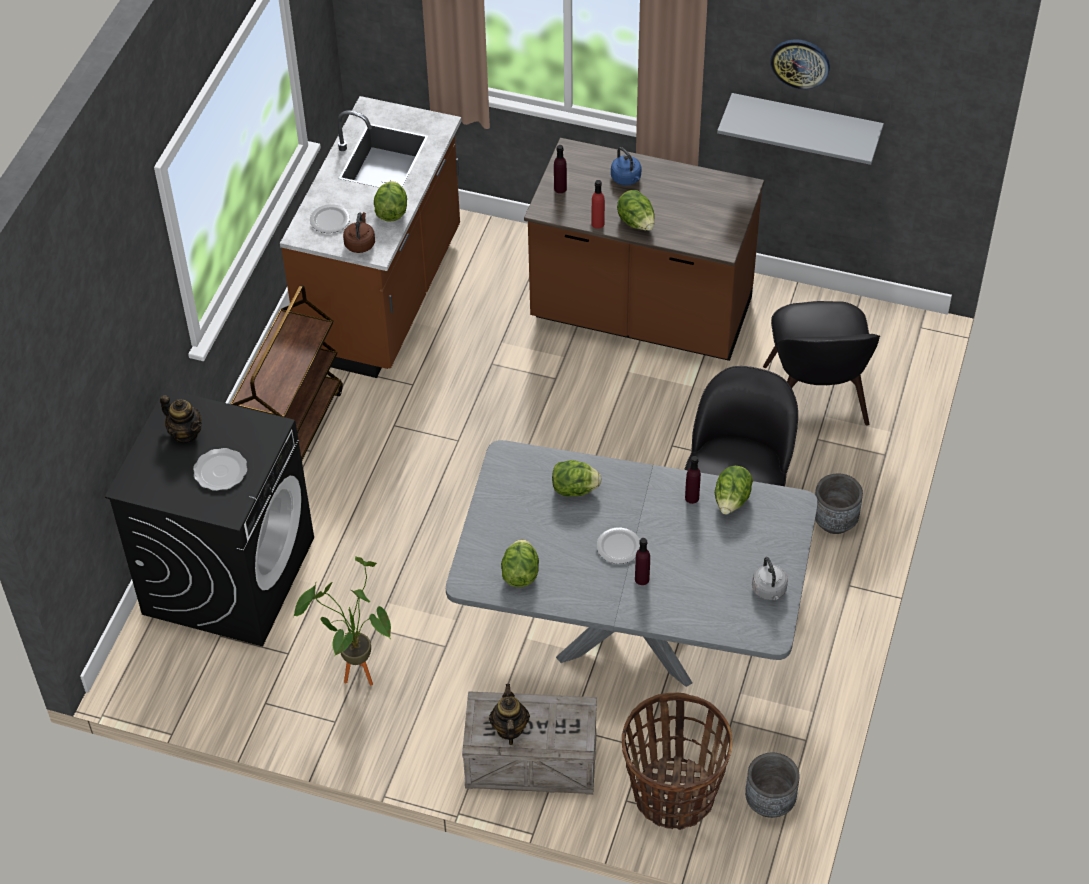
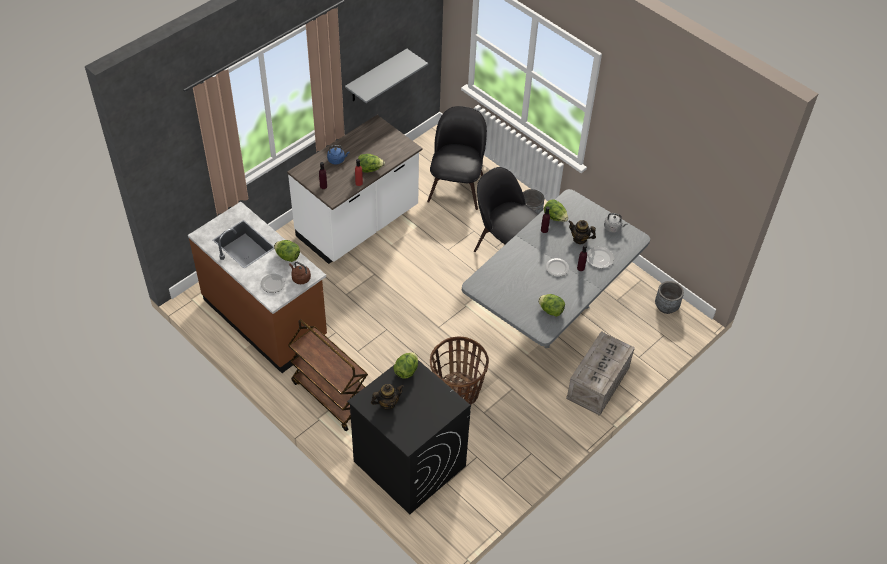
camera: 65 degrees left, 0 degrees up
plate [193,448,247,491] -> plate moved to [587,246,614,268]
potted plant [294,557,391,685] -> none
teapot [489,684,530,745] -> teapot moved to [568,220,596,244]
brown counter [524,138,764,361] -> white counter [287,115,422,264]
lettuce [552,460,602,497] -> lettuce moved to [393,352,418,378]
basket [622,693,733,830] -> basket moved to [430,337,489,405]
black chair [763,301,880,426] -> black chair turned 105 degrees counterclockwise [427,106,487,210]
wall clock [770,40,830,89] -> none

